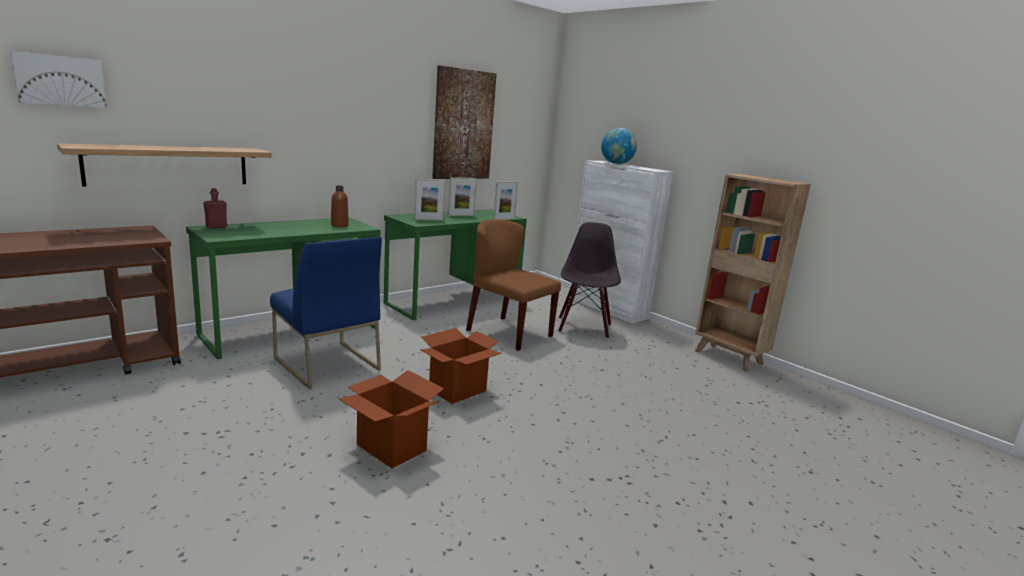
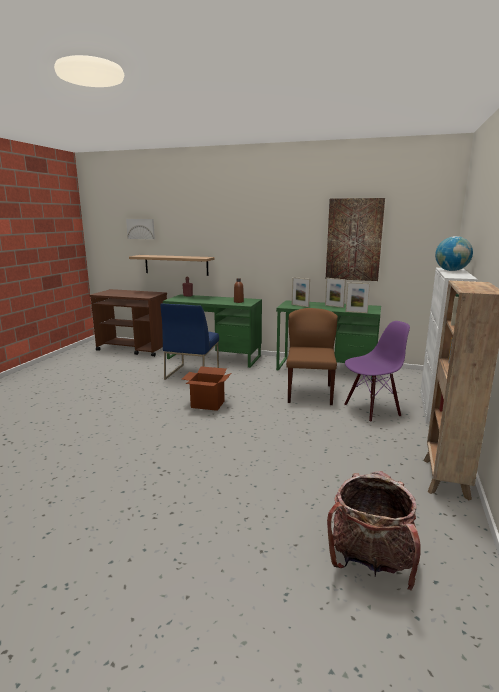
camera: 60 degrees right, 0 degrees up
cardboard box [339,370,444,468] -> none
black chair [558,222,621,339] -> purple chair [344,321,410,422]
none -> backpack [327,471,421,591]

